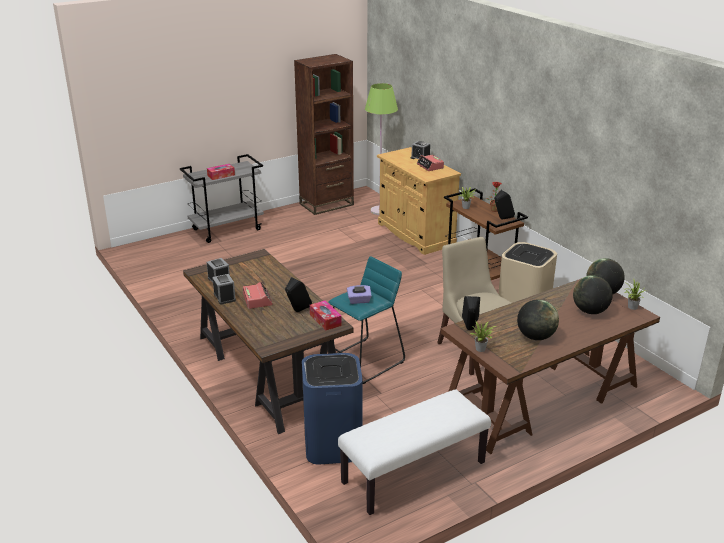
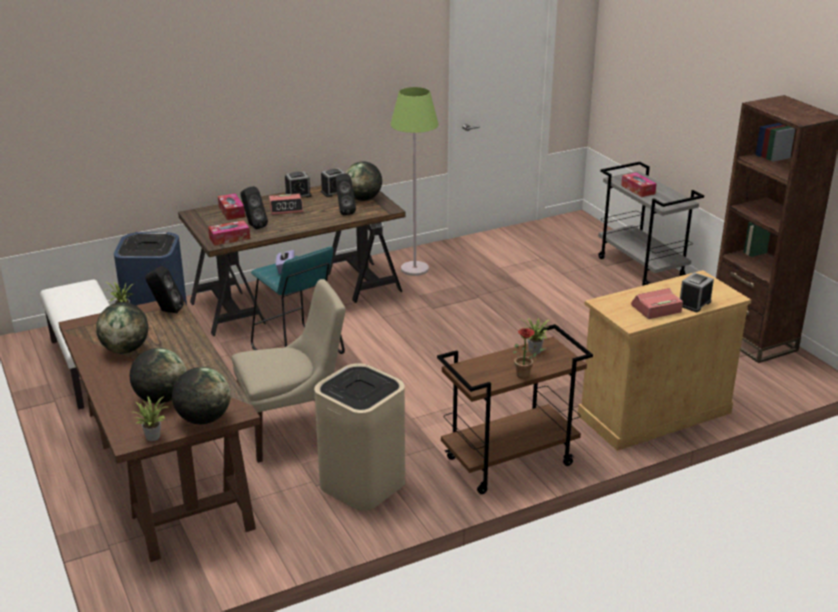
camera: 95 degrees right, 0 degrees up
green floor lamp [365,83,398,215] -> green floor lamp moved to [391,87,439,276]
black speaker [494,190,515,220] -> black speaker moved to [335,174,356,216]
none -> tissue box [218,193,245,220]
none -> globe [345,162,382,201]

